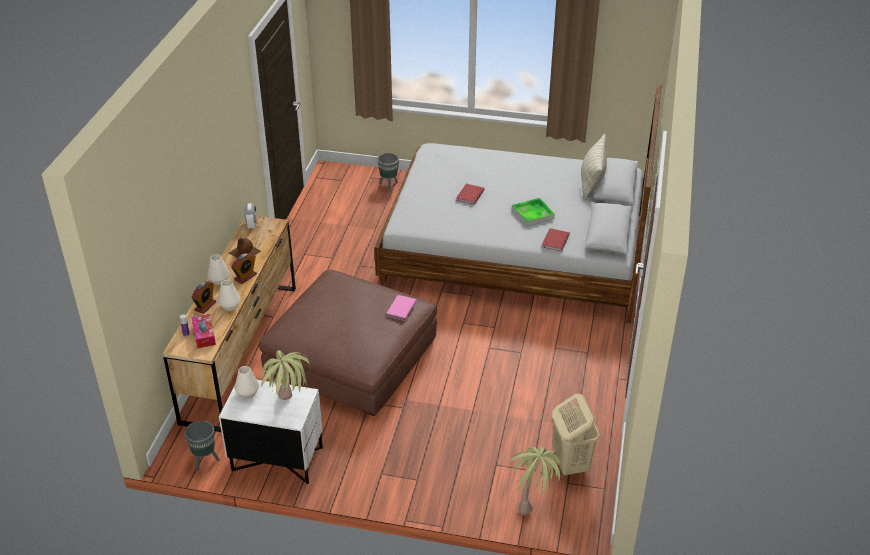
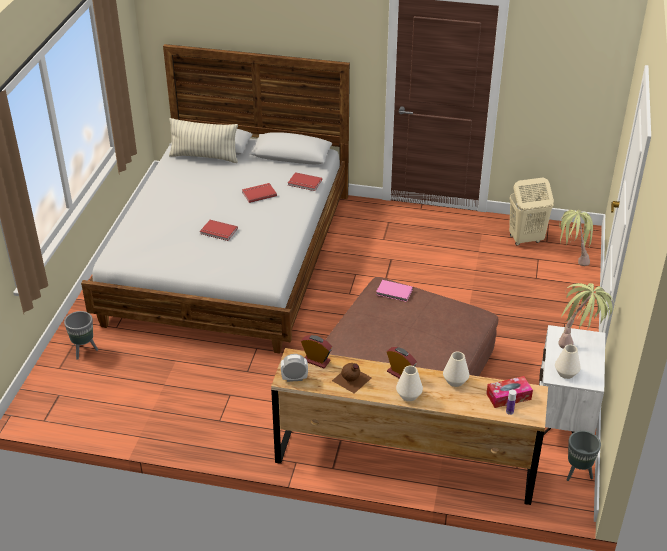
camera: 90 degrees left, 0 degrees up
alarm clock [192,281,216,314] -> alarm clock moved to [301,335,332,368]
tray [512,198,555,227] -> red book [242,183,277,203]

